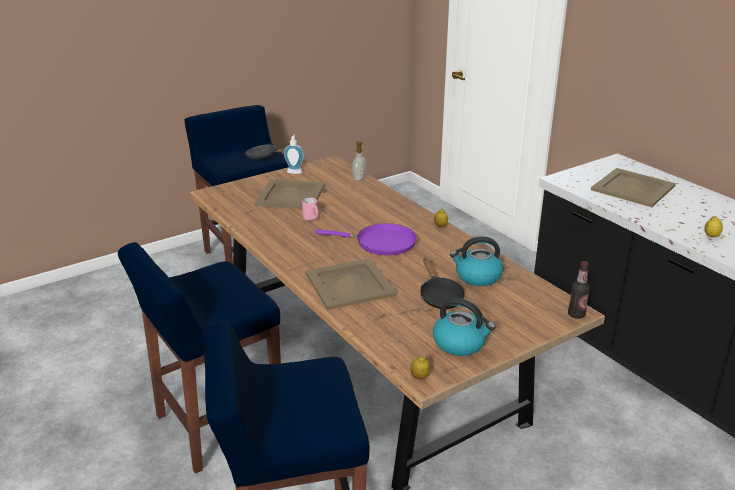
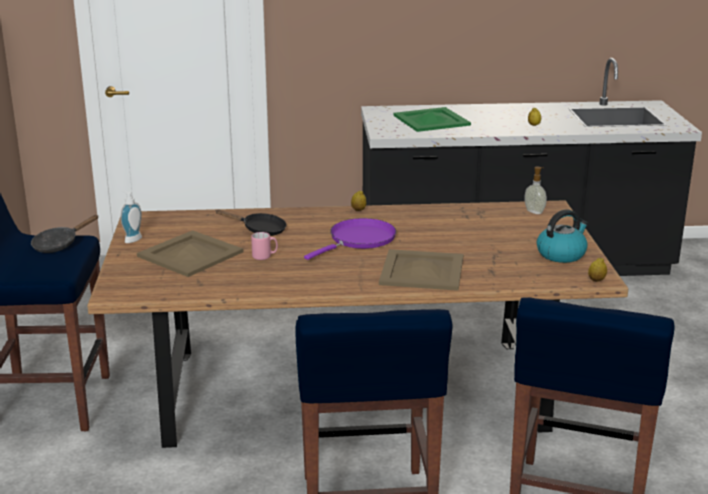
camera: 60 degrees left, 5 degrees down
soap dispenser [352,141,366,180] -> soap dispenser moved to [524,167,547,214]
black frying pan [420,258,465,309] -> black frying pan moved to [216,209,287,236]
kettle [450,236,503,286] -> none
bottle [568,261,590,319] -> none
beige tray [591,168,676,207] -> green tray [393,107,471,132]

